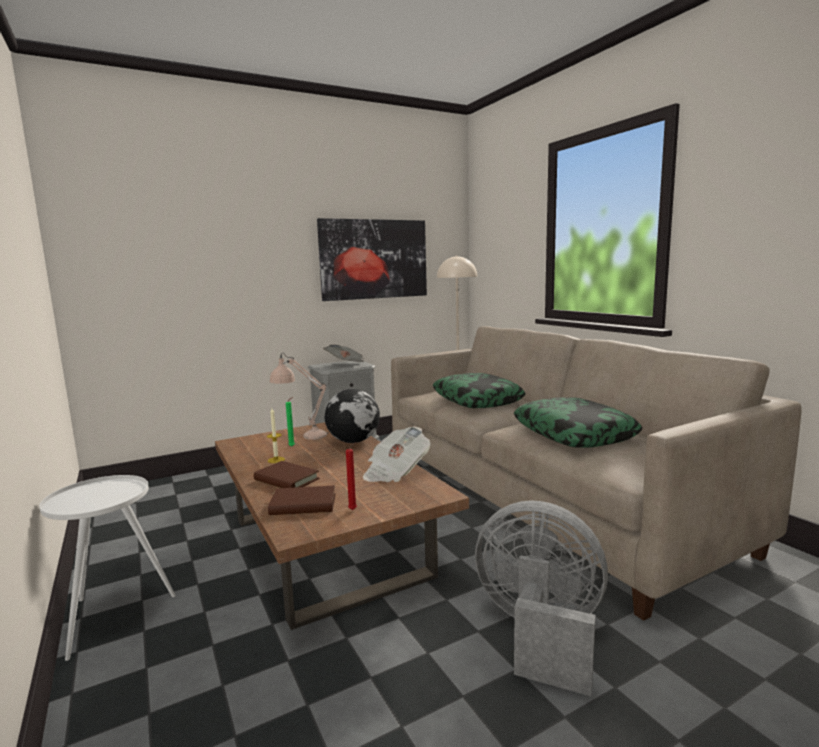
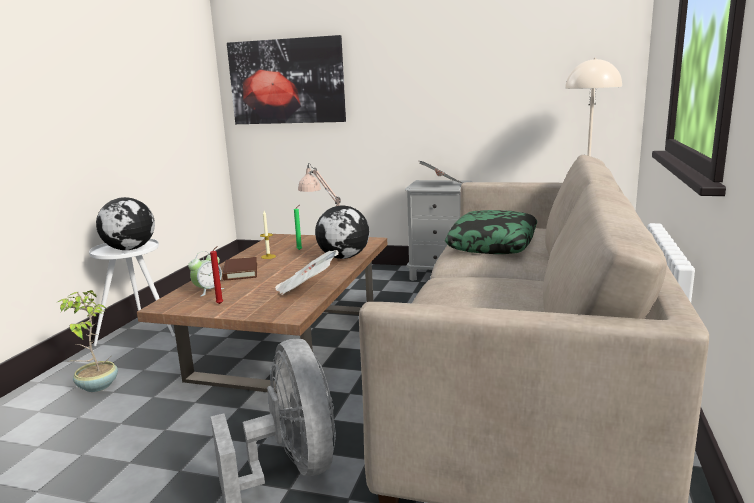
camera: 45 degrees right, 5 degrees up
brown book [268,486,336,515] -> alarm clock [188,251,224,296]
picture [317,218,427,301] -> picture moved to [227,35,346,124]
pillow [514,397,643,448] -> none
none -> potted plant [58,290,118,392]
none -> globe [96,197,155,250]

